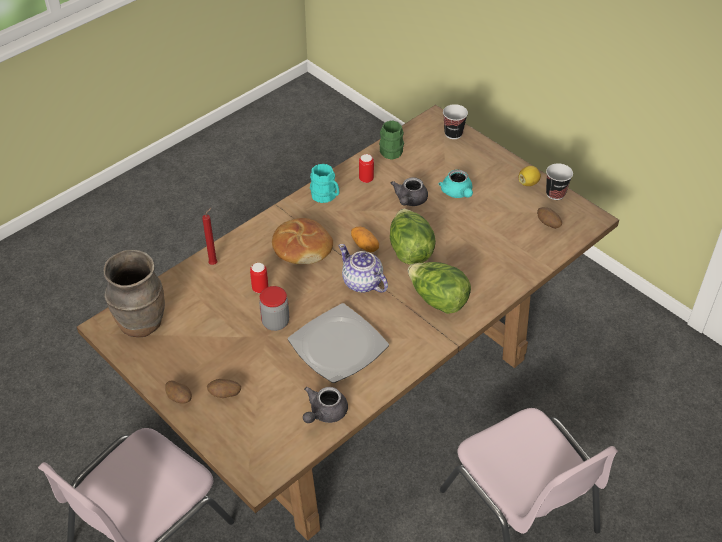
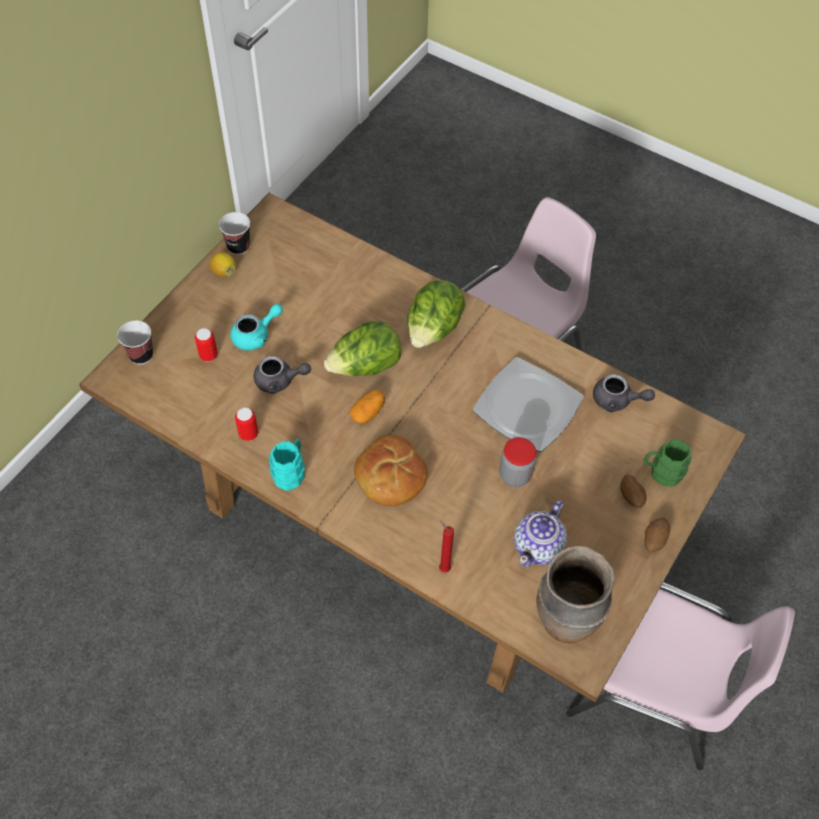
camera: 105 degrees left, 10 degrees up
can [250,263,268,293] -> can moved to [195,328,218,362]
teapot [339,244,388,293] -> teapot moved to [514,500,567,567]
green mug [379,120,404,160] -> green mug moved to [643,439,691,487]
potato [537,207,562,229] -> none

